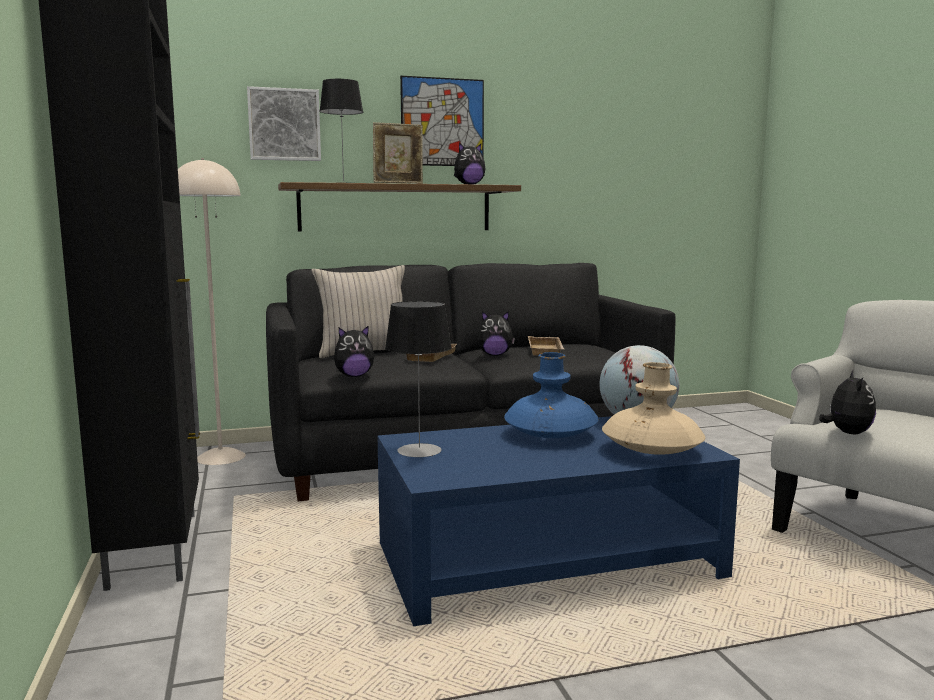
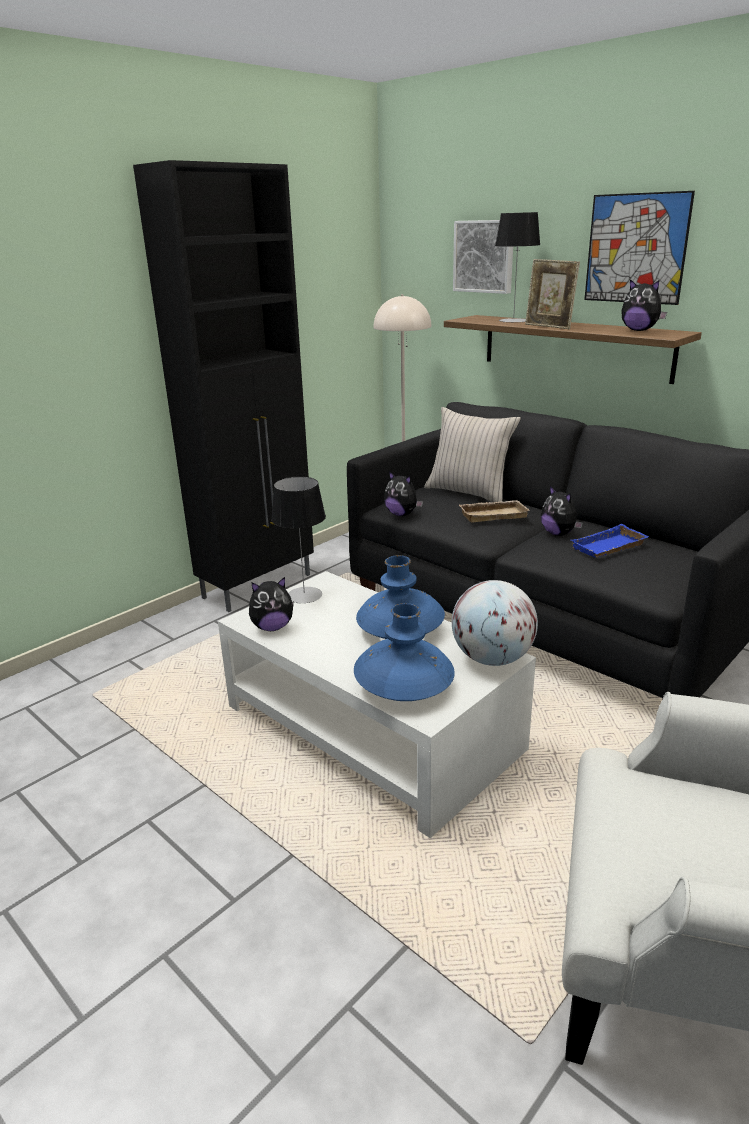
camera: 60 degrees right, 15 degrees up
blue coffee table [377,416,740,626] -> white coffee table [218,571,536,838]
beige tray [528,336,564,355] -> blue tray [571,524,649,558]
beige vase [602,362,705,455] -> blue vase [354,603,455,701]
plush toy [819,371,876,434] -> plush toy moved to [249,577,294,631]

